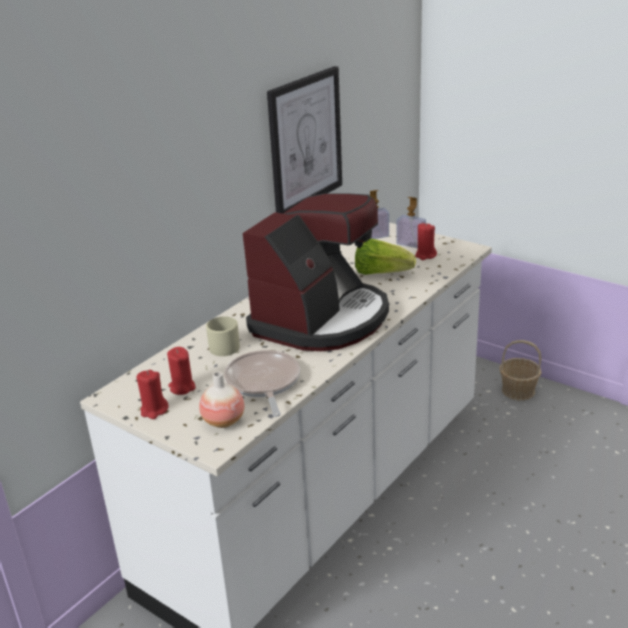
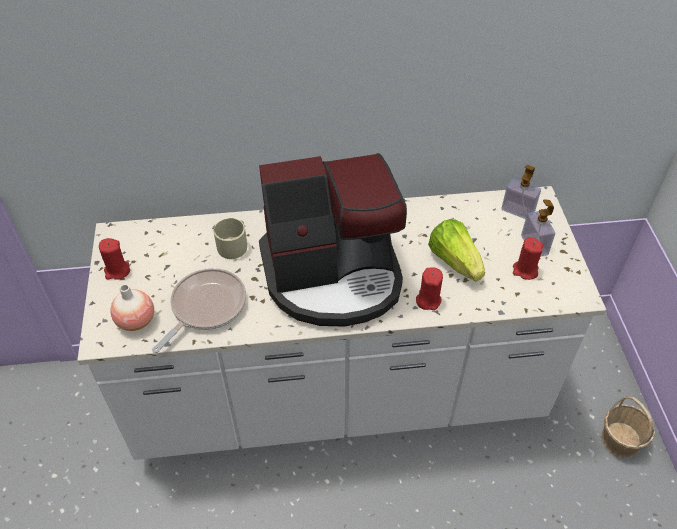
camera: 45 degrees right, 20 degrees up
red candle [167,347,196,395] -> red candle moved to [416,267,443,310]
picture [267,66,342,214] -> none

